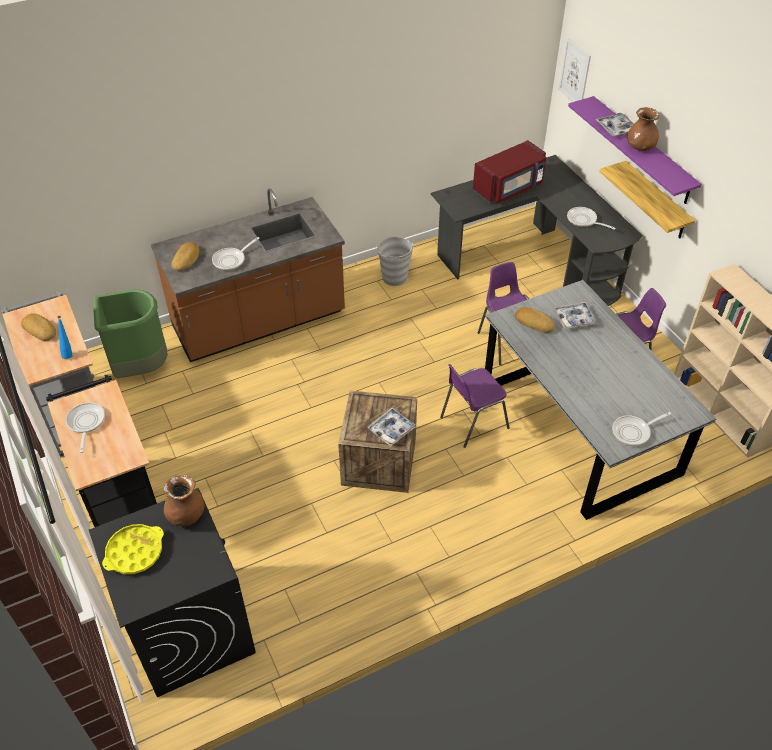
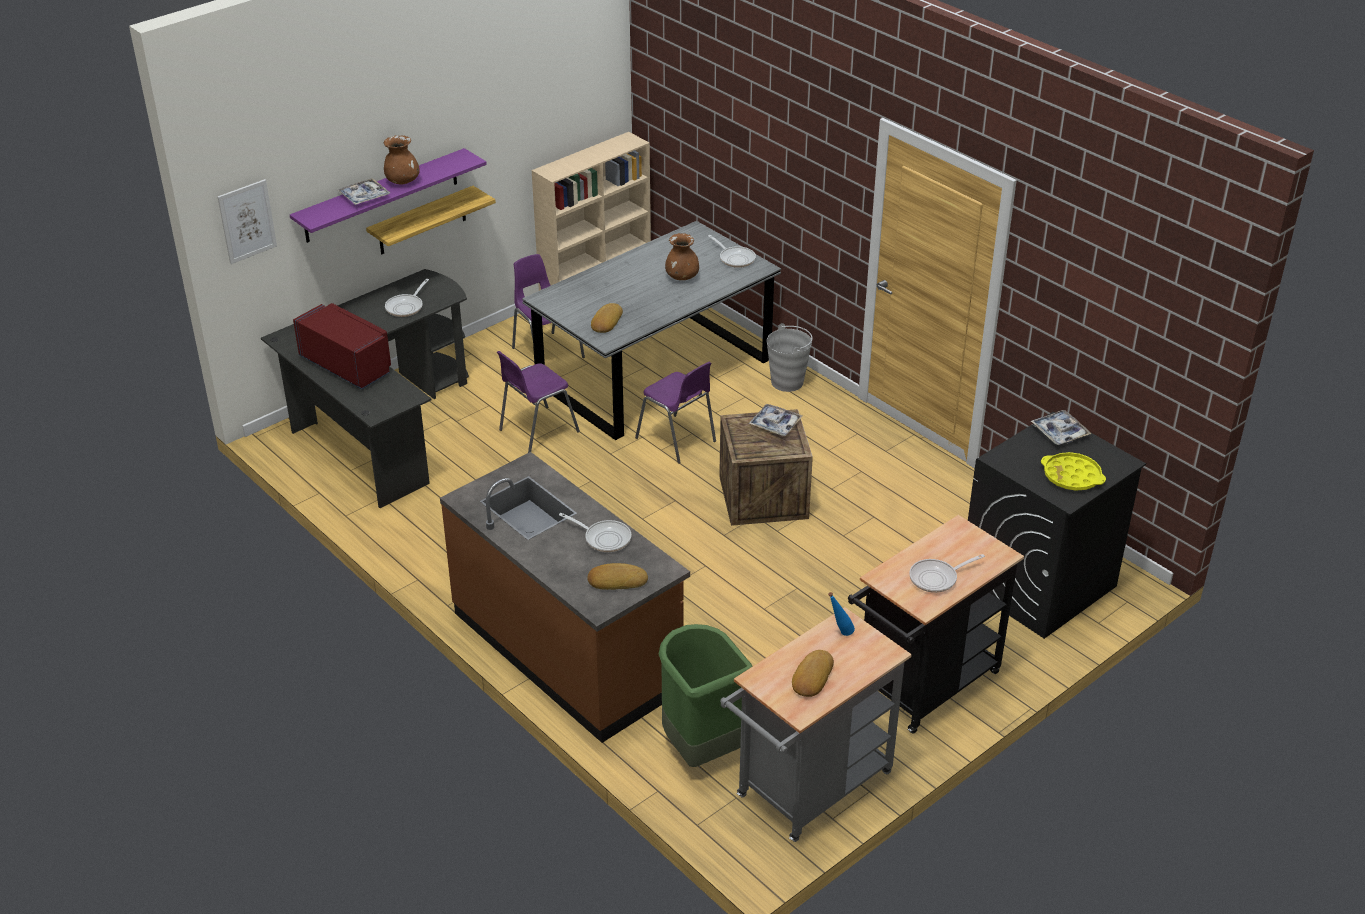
camera: 105 degrees left, 10 degrees down
brown vase [163,475,204,526] -> brown vase moved to [665,233,699,280]
grey bucket [376,237,415,286] -> grey bucket moved to [767,323,813,392]
tray [554,302,598,329] -> tray moved to [1031,410,1092,445]

